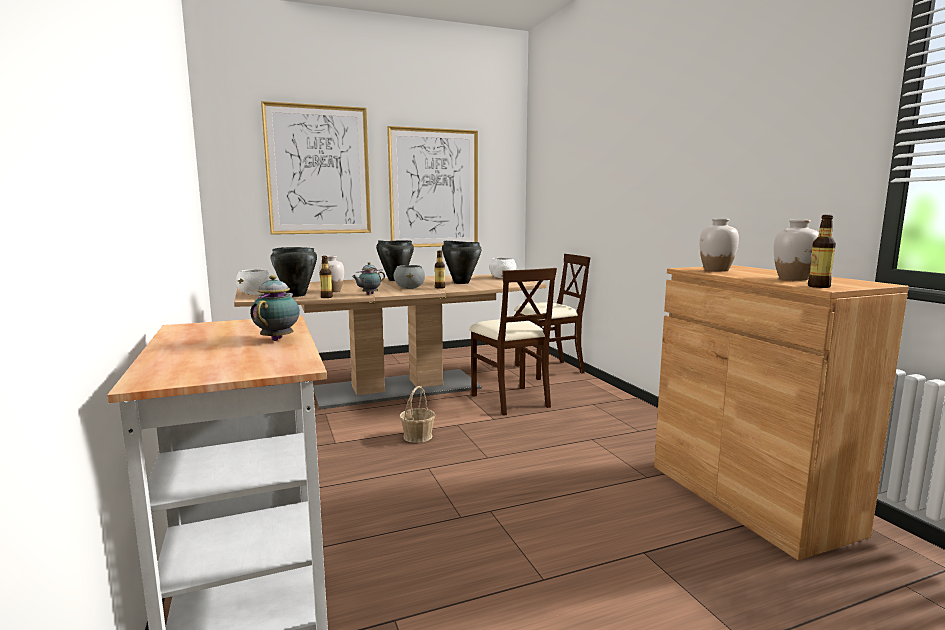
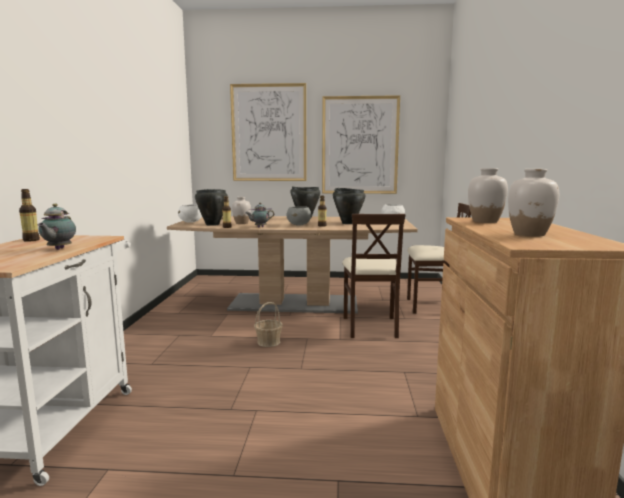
camera: 25 degrees right, 0 degrees up
teapot [250,275,300,341] -> teapot turned 150 degrees clockwise [38,204,76,250]
bottle [808,215,836,288] -> bottle moved to [19,189,40,242]

